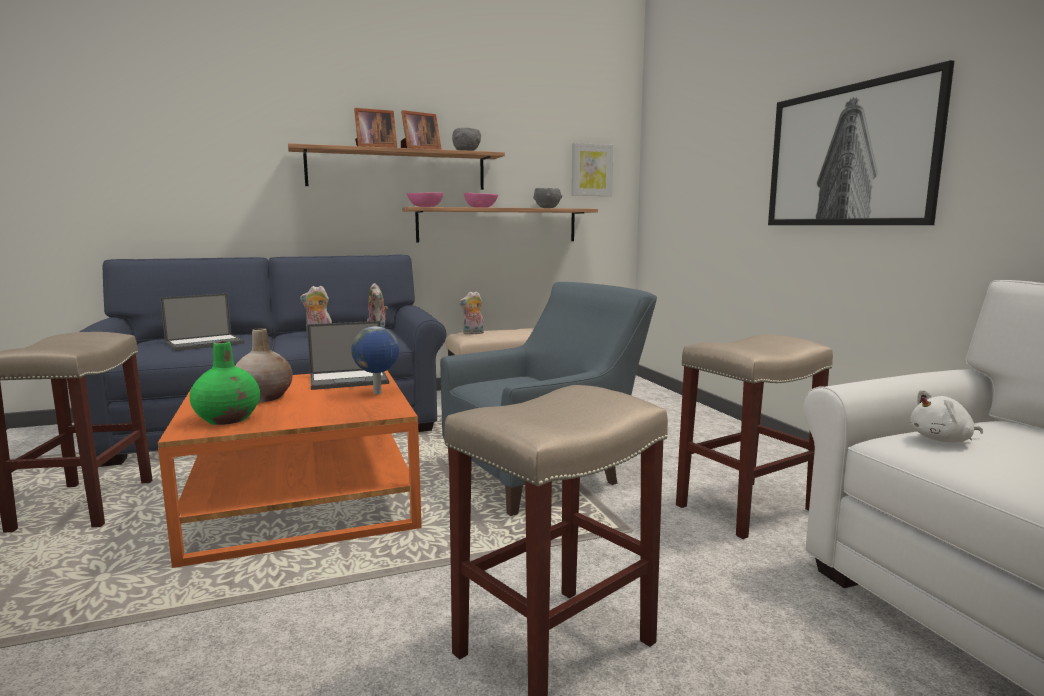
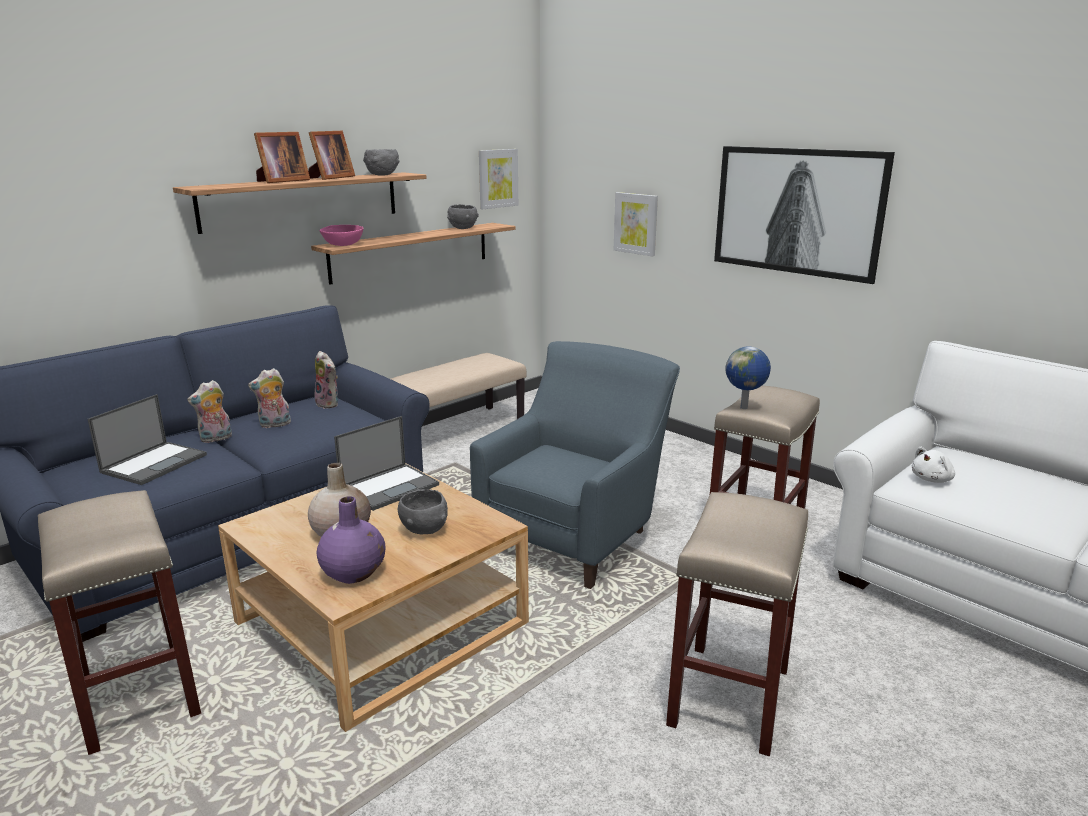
camera: 25 degrees left, 10 degrees up
orange coffee table [158,370,422,568] -> beige coffee table [218,463,529,732]
green vase [190,341,260,425] -> purple vase [316,496,386,584]
globe [351,326,399,395] -> globe moved to [726,347,771,409]
plush toy [459,291,484,335] -> plush toy moved to [187,380,232,443]
pink bowl [464,192,498,208] -> none
none -> grey bowl [398,489,448,535]
none -> picture [614,192,658,256]

